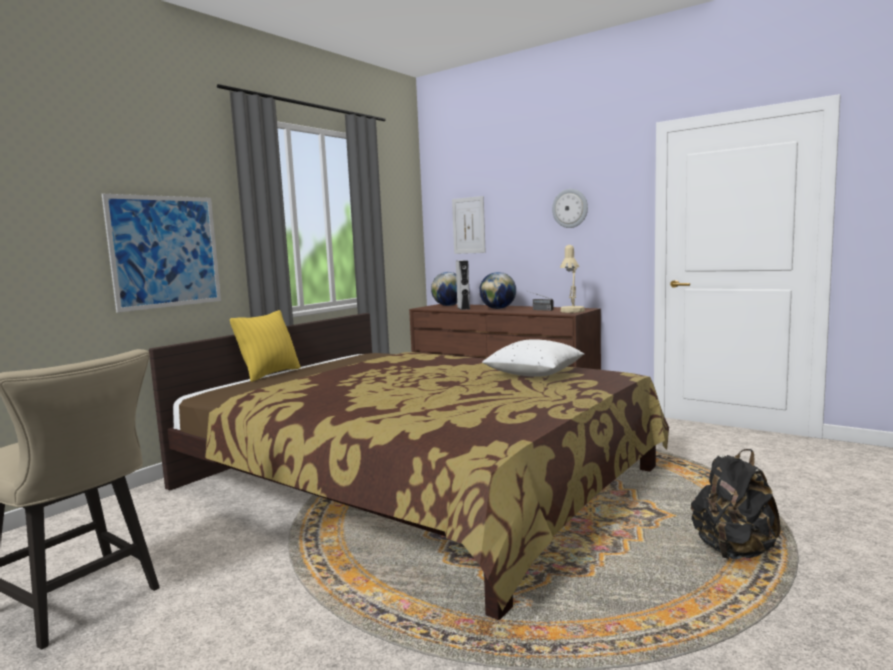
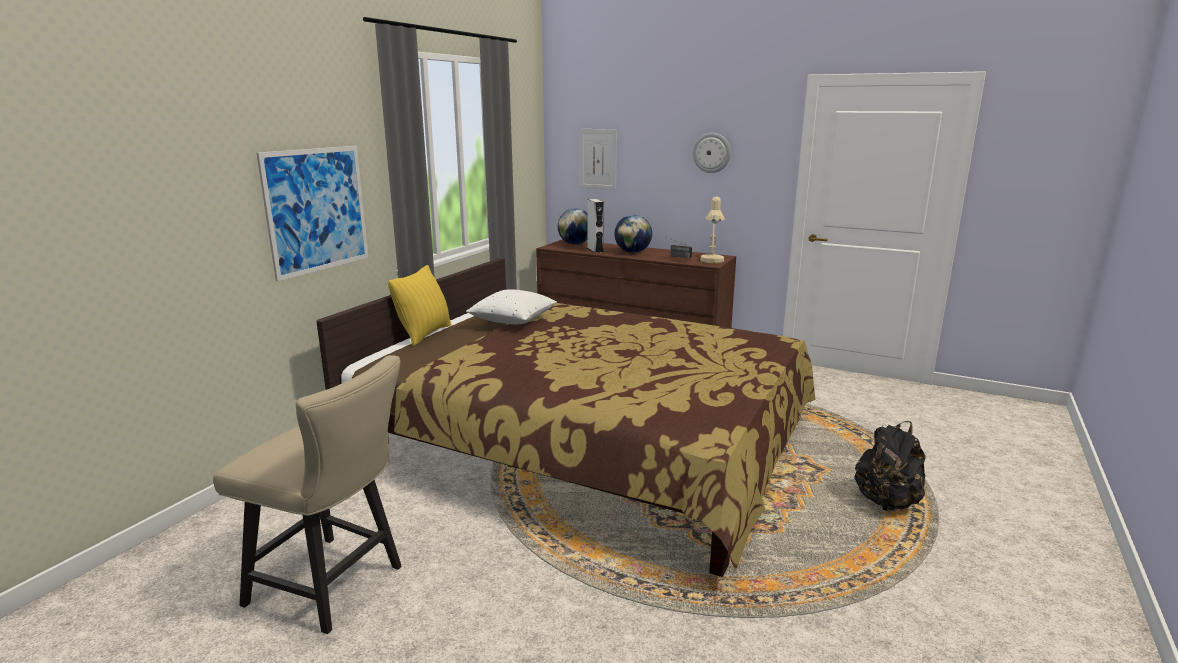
camera: 10 degrees left, 10 degrees up
white pillow [482,339,584,377] -> white pillow moved to [466,289,557,324]

